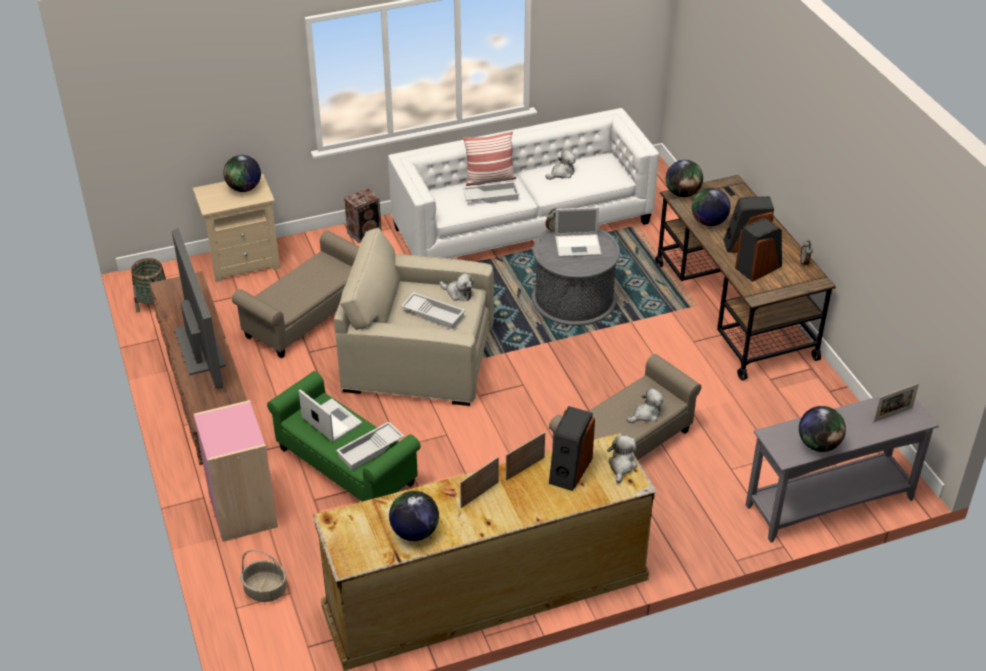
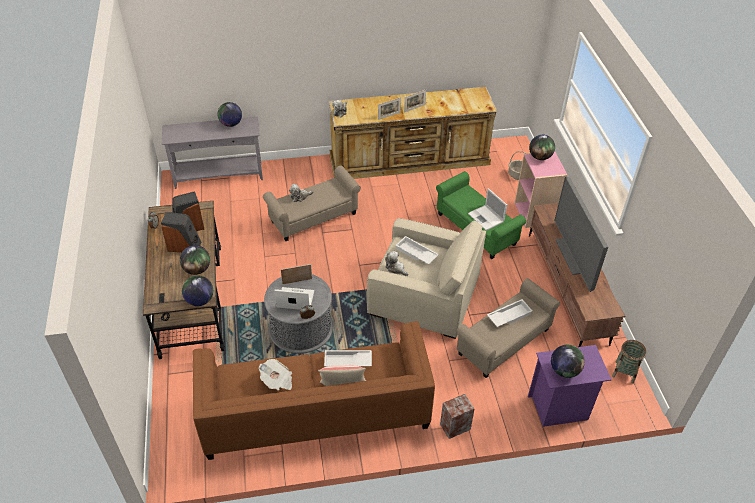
camera: 170 degrees left, 5 degrees up
beige nightstand [193,174,280,282] -> purple nightstand [528,345,612,427]
white tray [336,422,404,470] -> white tray moved to [487,299,532,327]
white sofa [388,108,659,259] -> brown sofa [193,321,435,460]
globe [389,491,439,541] -> globe moved to [529,135,555,160]
plush toy [545,150,576,180] -> newspaper [259,359,292,390]
speaker [549,406,595,491] -> none
picture frame [874,383,919,422] -> picture frame moved to [281,264,312,285]

